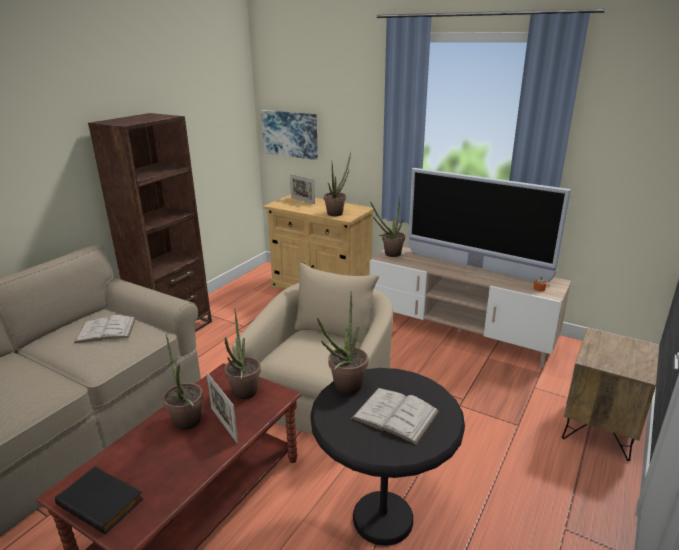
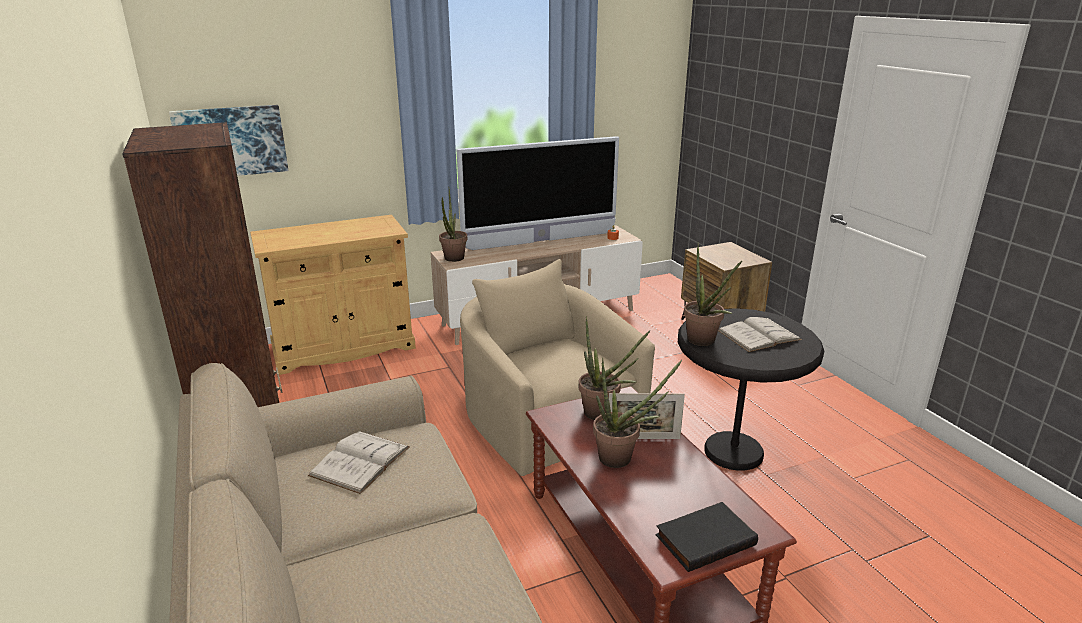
camera: 55 degrees left, 0 degrees up
picture frame [290,174,315,204] -> none
potted plant [324,152,351,216] -> none

